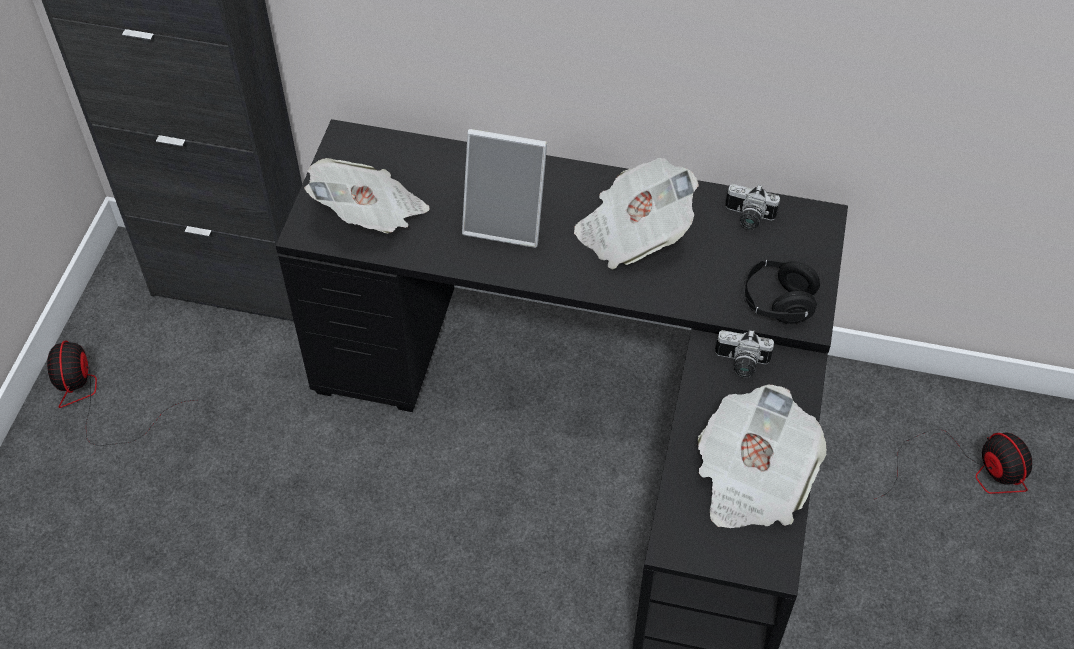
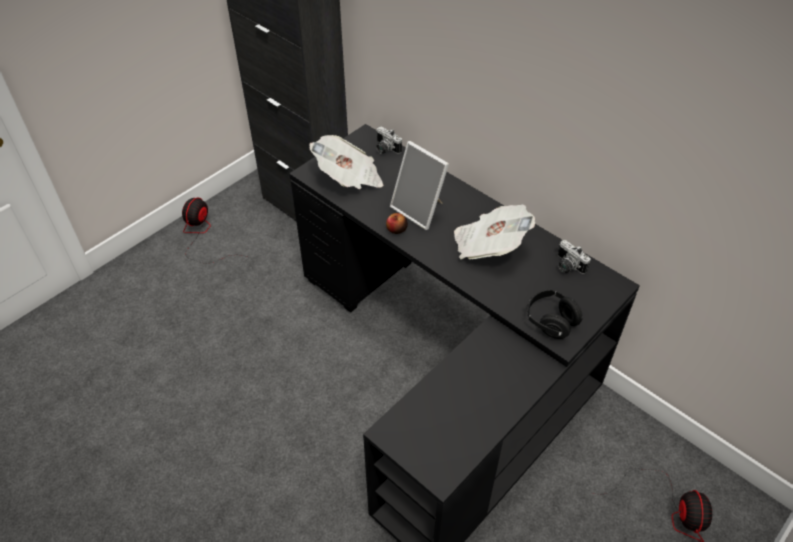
camera: 30 degrees right, 5 degrees down
newspaper [697,385,827,528] -> none
camera [715,330,774,378] -> camera moved to [376,126,402,154]
none -> apple [386,213,408,234]

